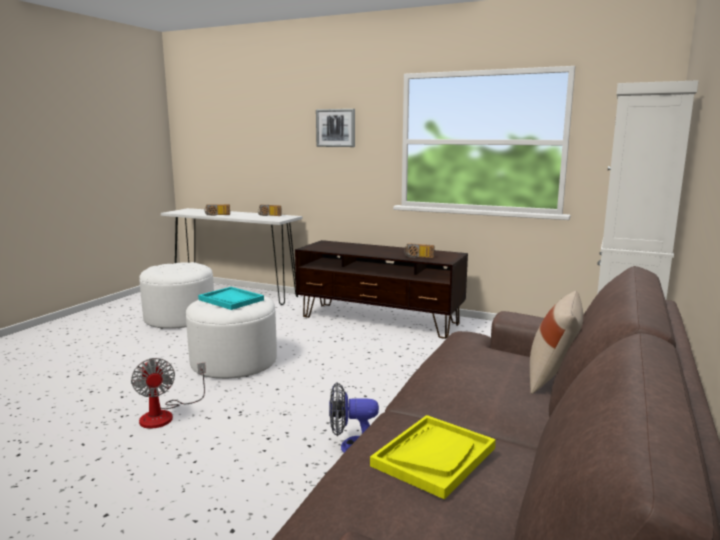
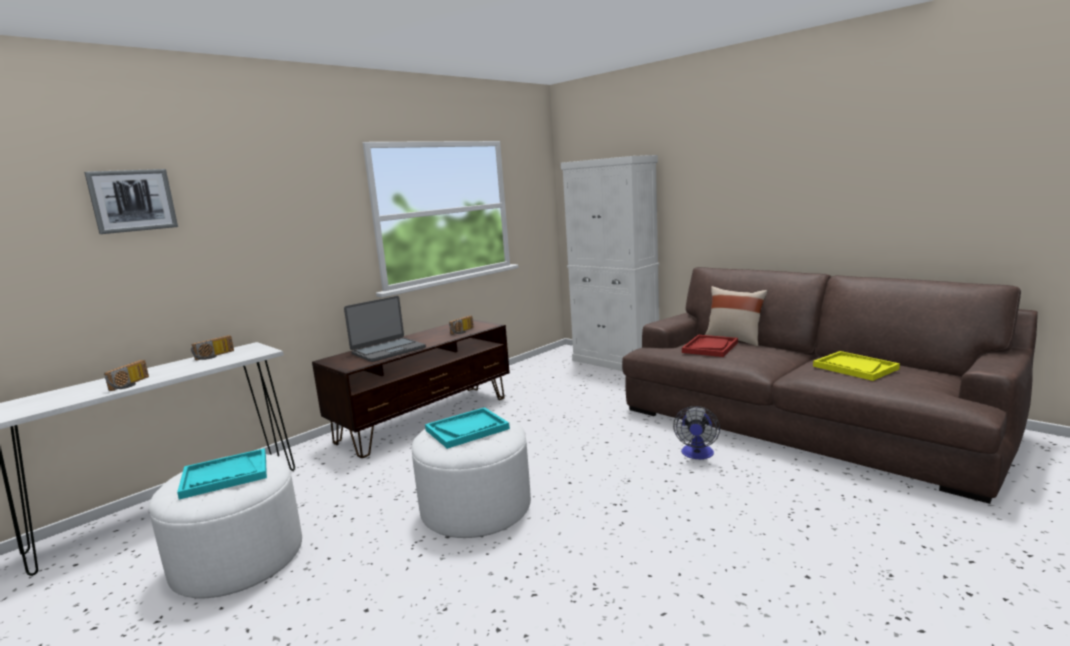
camera: 70 degrees left, 0 degrees up
fan [131,358,206,429] -> none
picture [316,109,355,147] -> picture moved to [84,169,178,234]
none -> turquoise tray [177,448,267,500]
none -> laptop [344,296,426,362]
none -> red tray [682,335,738,357]

